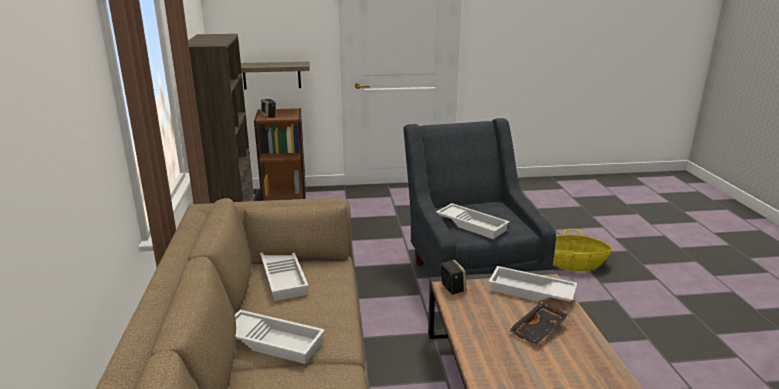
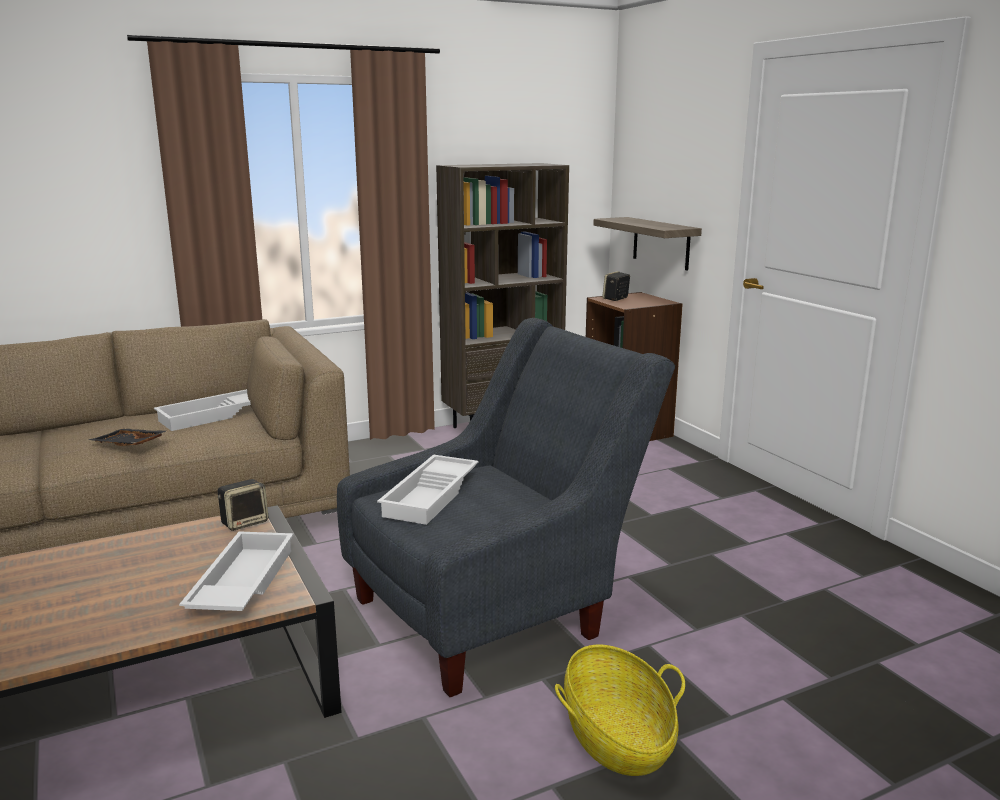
camera: 70 degrees right, 5 degrees down
white tray [235,310,325,364] -> none
black tray [509,302,569,345] -> black tray moved to [89,429,166,446]

